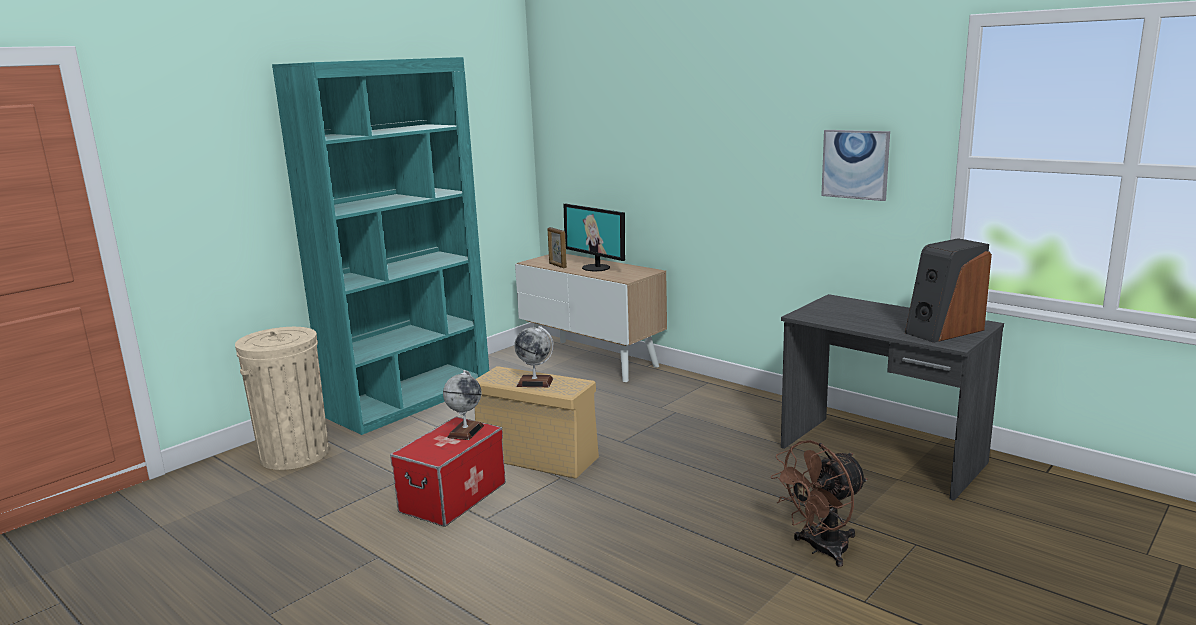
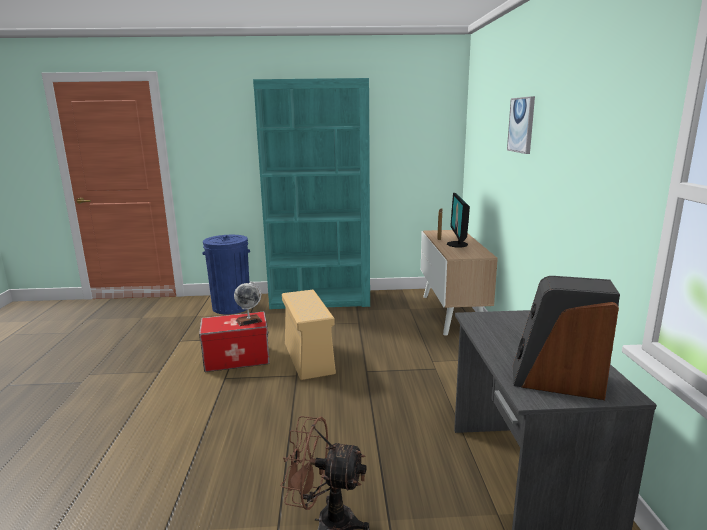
camera: 45 degrees right, 0 degrees up
beige trash can [235,327,329,470] -> blue trash can [202,235,250,314]
globe [514,326,554,387] -> none
picture [821,130,890,201] -> picture moved to [507,96,535,154]

